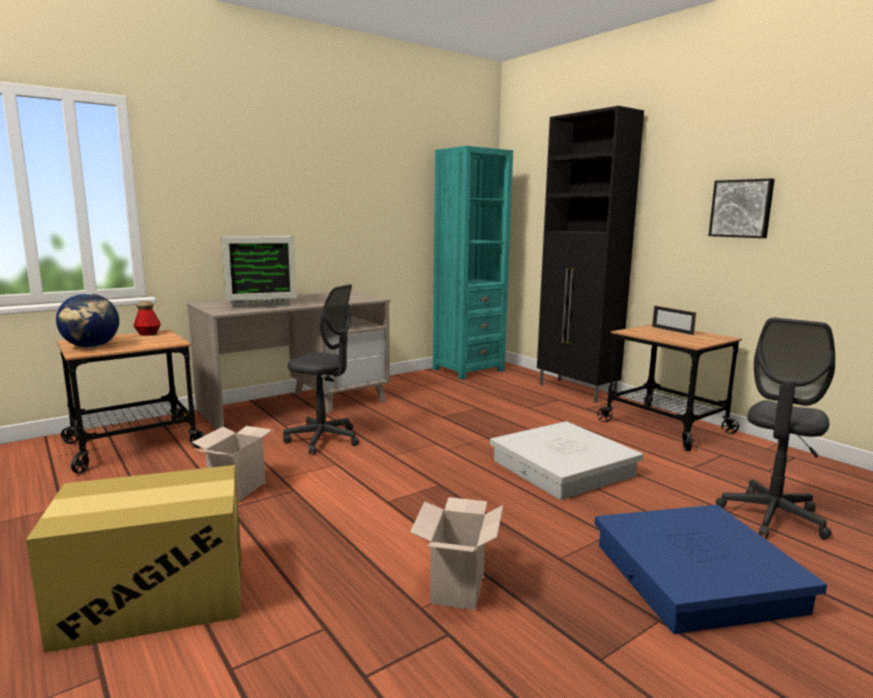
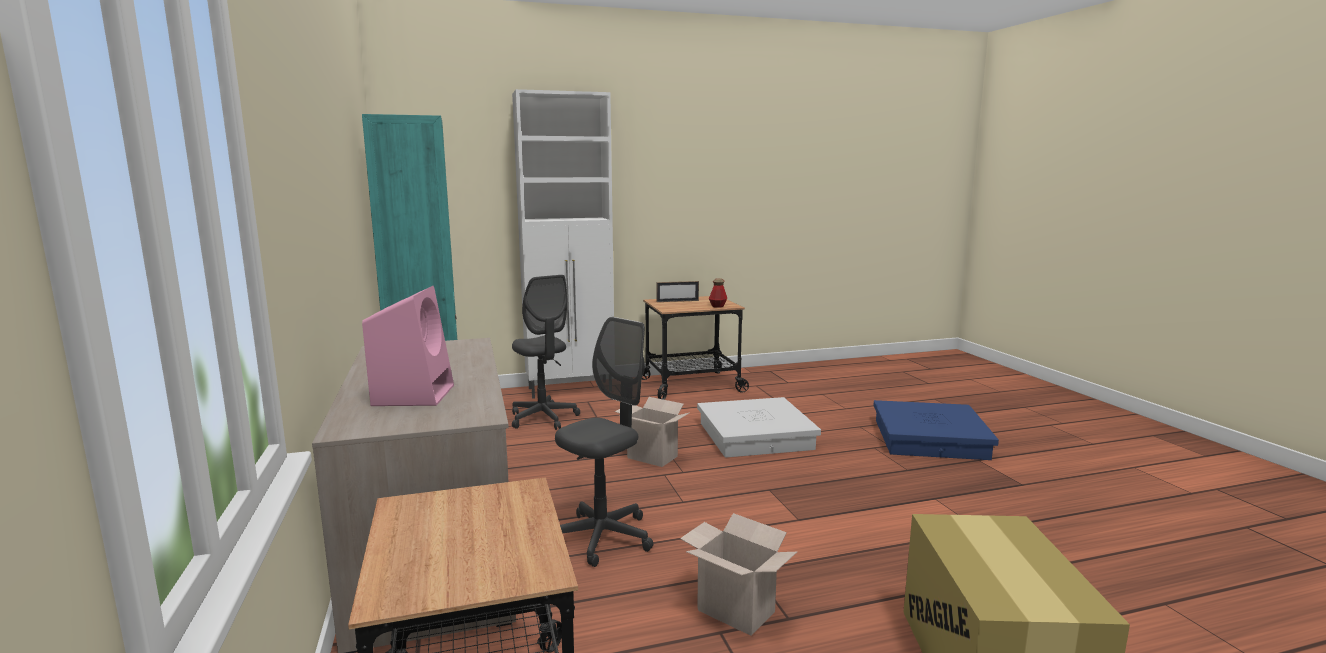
camera: 70 degrees left, 0 degrees up
globe [56,293,119,348] -> none
bottle [133,301,161,336] -> bottle moved to [709,278,727,308]
monitor [221,236,297,308] -> pink speaker [362,286,454,406]
cardboard box [410,497,503,610] -> cardboard box moved to [615,397,689,467]
black cabinet [537,106,644,403] -> white cabinet [512,89,614,399]
picture [708,178,775,238] -> none
grey office chair [716,317,835,540] -> grey office chair moved to [512,275,580,430]

